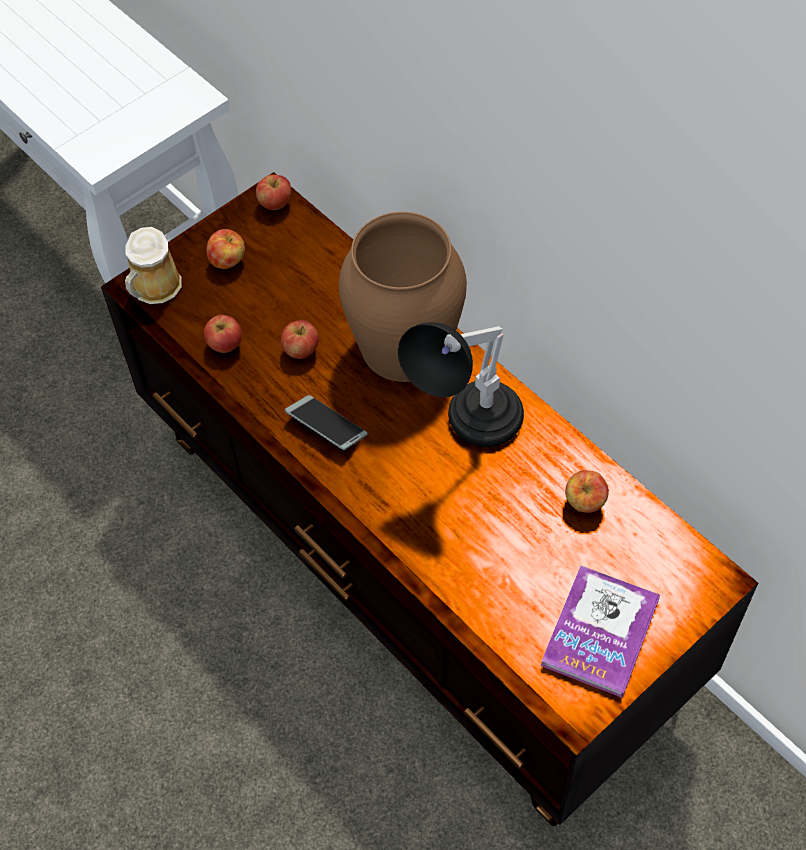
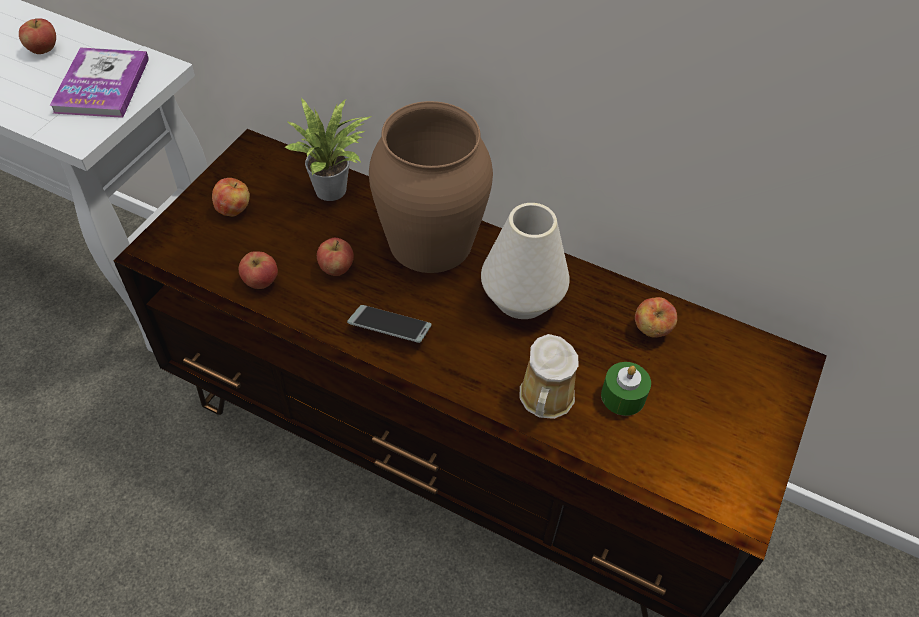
camera: 25 degrees left, 5 degrees down
mug [125,227,182,304] -> mug moved to [519,334,578,419]
apple [256,174,291,210] -> apple moved to [19,18,56,54]
black table lamp [398,322,524,447] -> white vase [481,203,570,319]
book [541,566,660,698] -> book moved to [49,48,149,118]
none -> potted plant [284,97,372,201]
none -> green candle [601,362,651,416]

